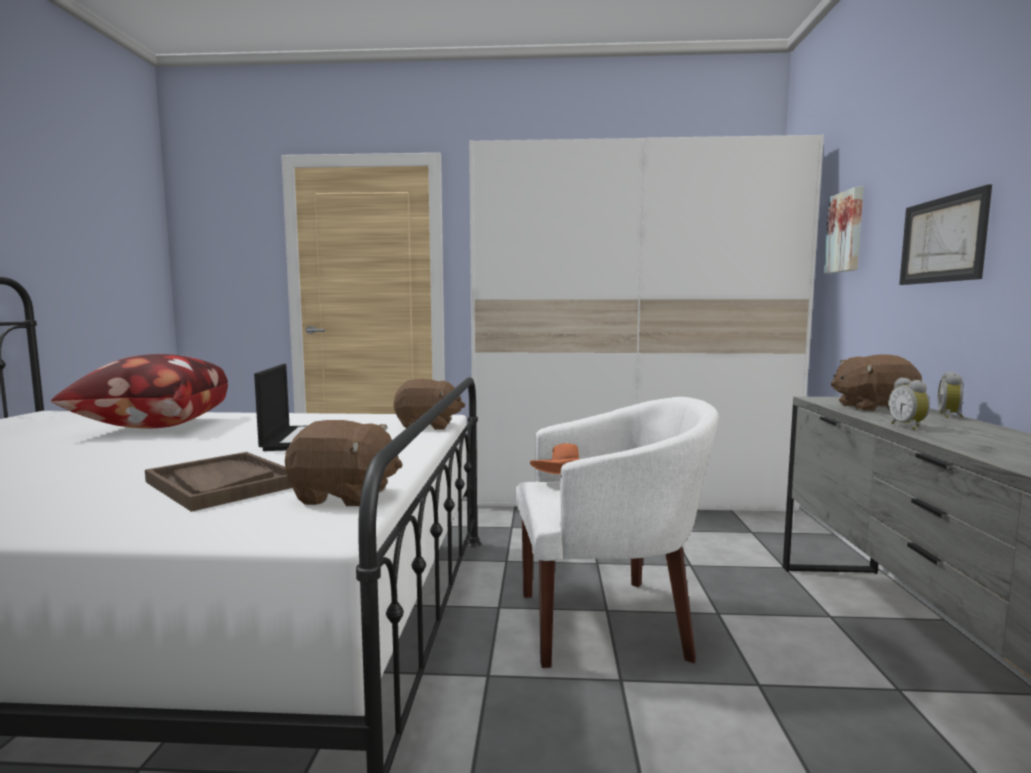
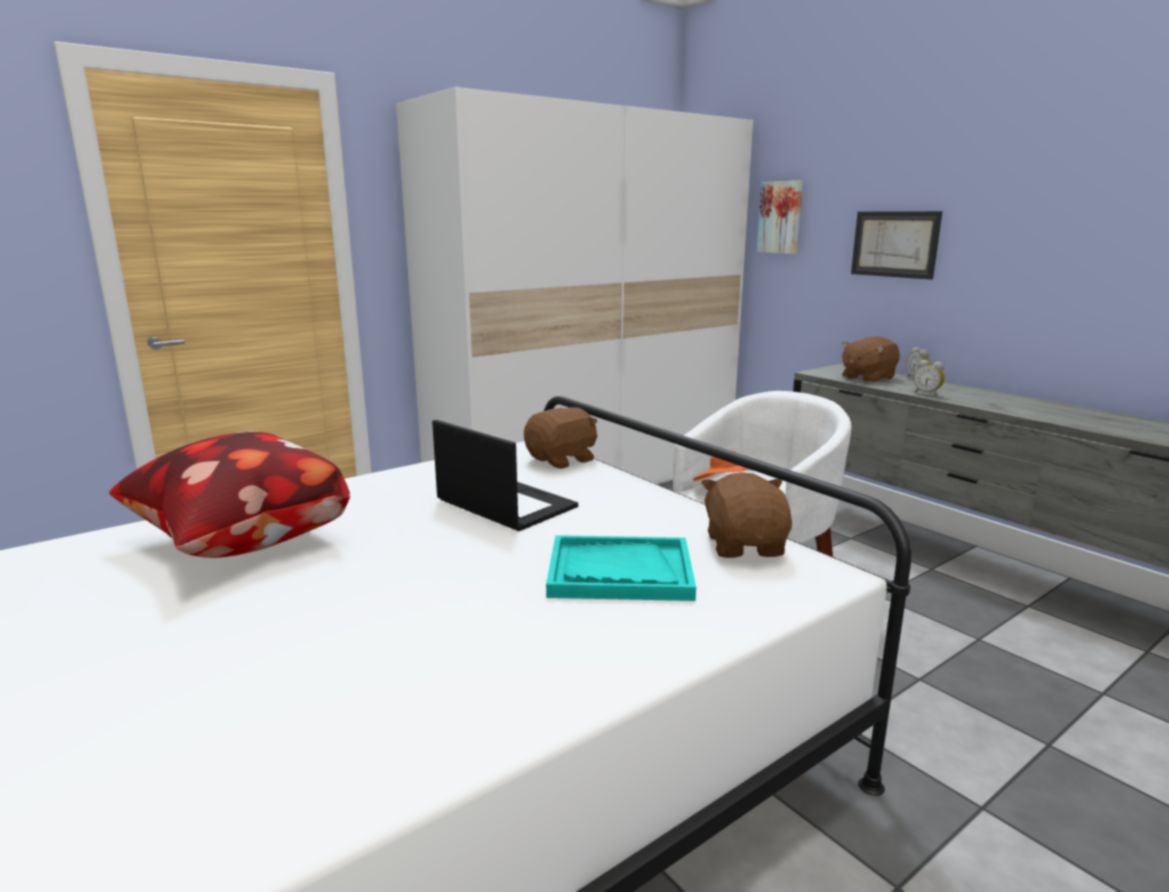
camera: 40 degrees left, 10 degrees up
brown tray [145,452,292,512] -> turquoise tray [546,535,696,601]
brown plush toy [285,420,403,506] -> brown plush toy turned 60 degrees counterclockwise [701,472,792,558]

